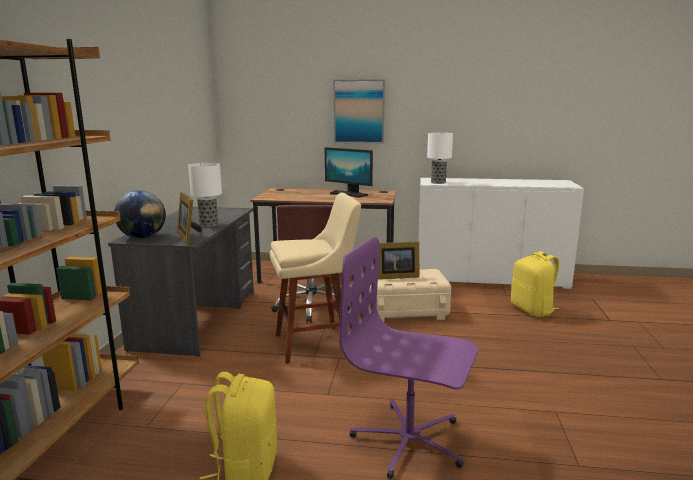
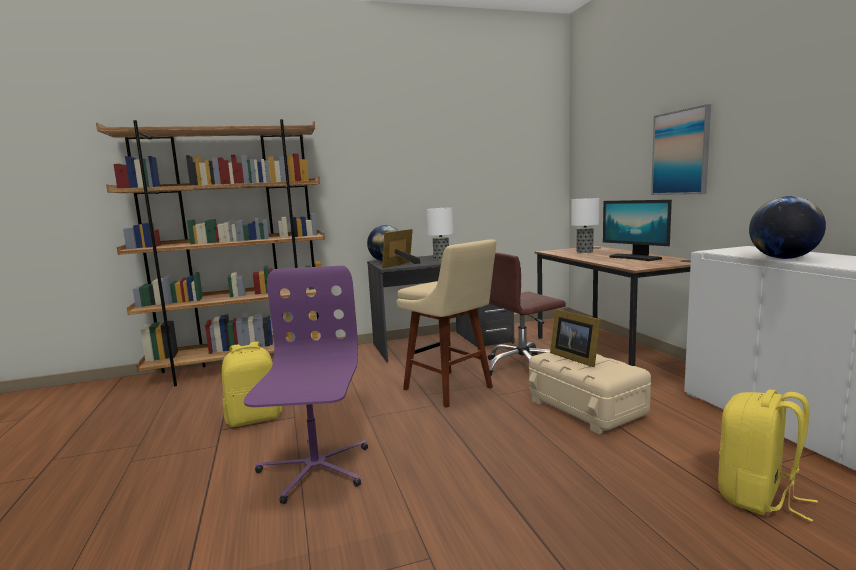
camera: 65 degrees right, 5 degrees down
monitor [325,147,373,198] -> monitor turned 45 degrees counterclockwise [603,200,672,261]
table lamp [427,132,453,184] -> table lamp moved to [571,198,599,253]
none -> globe [749,196,826,259]

